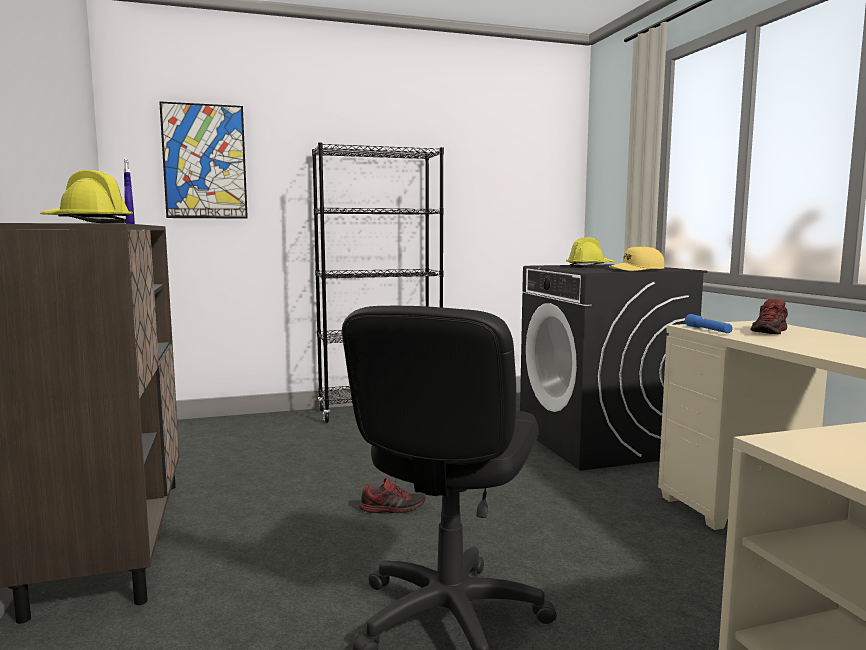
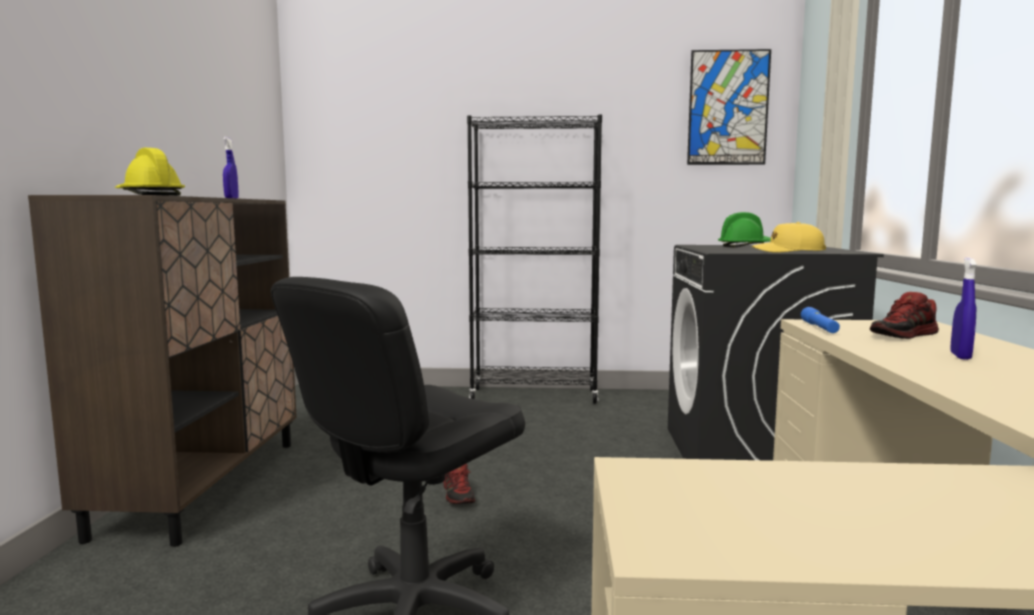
camera: 20 degrees right, 0 degrees up
picture [159,101,248,219] -> picture moved to [687,49,771,165]
shoe [359,478,426,513] -> shoe turned 60 degrees clockwise [443,464,475,504]
yellow hard hat [566,237,614,267] -> green hard hat [718,212,771,248]
none -> blue spray bottle [950,257,977,360]

